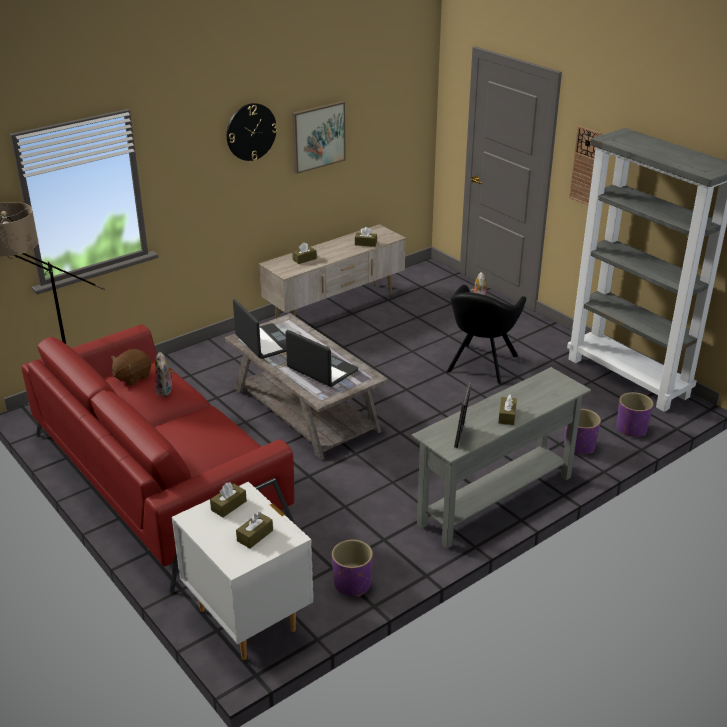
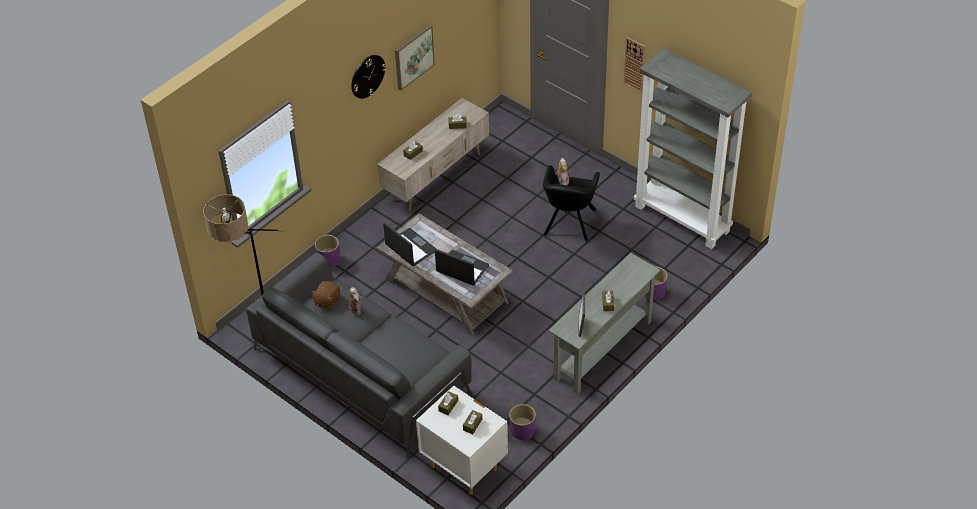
camera: 10 degrees left, 15 degrees up
red sofa [21,324,296,594] -> grey sofa [246,252,474,459]
purple planter [617,392,654,437] -> purple planter moved to [315,235,340,267]

